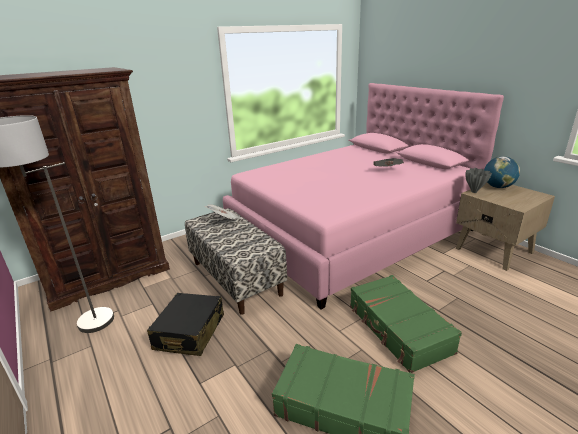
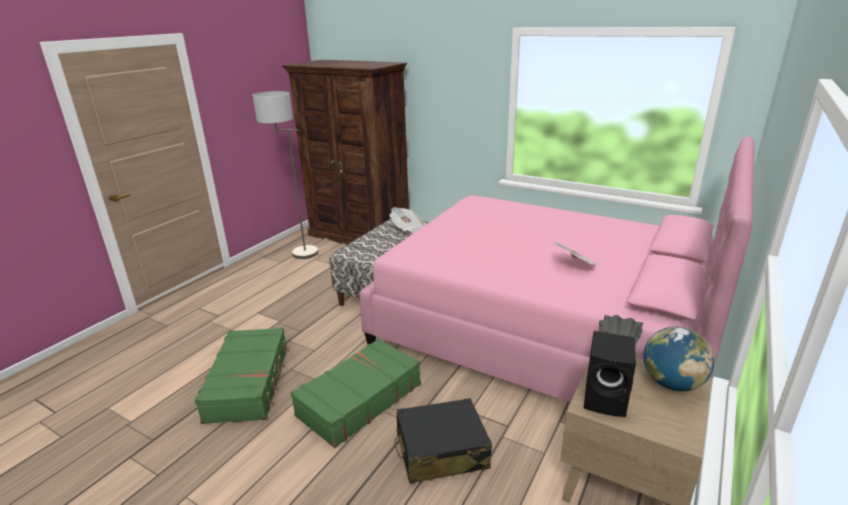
camera: 65 degrees right, 0 degrees up
black suitcase [147,293,224,356] -> black suitcase moved to [394,398,492,484]
none -> black speaker [584,331,636,417]

